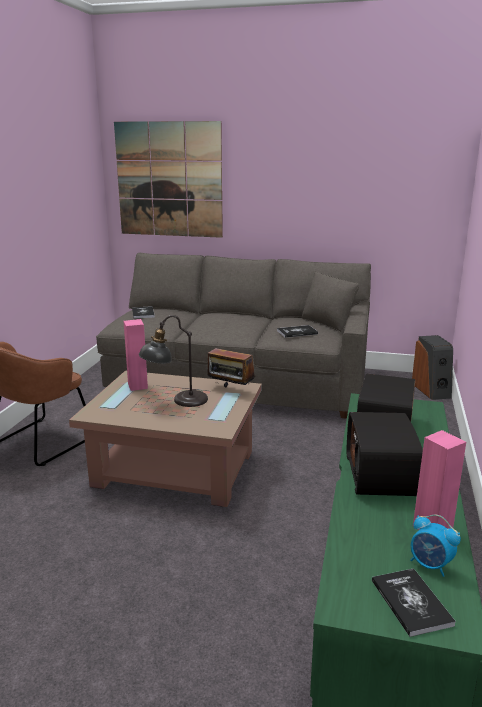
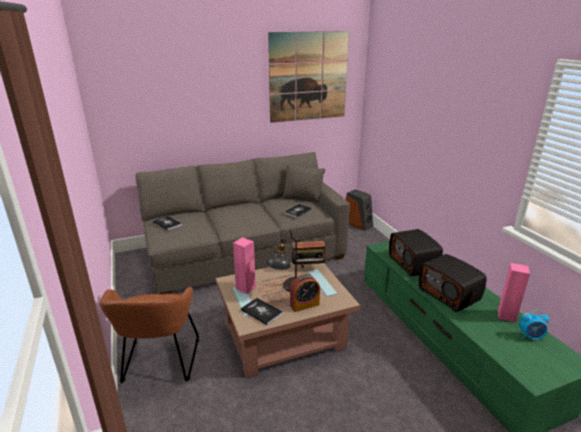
camera: 35 degrees left, 5 degrees up
picture [114,121,223,238] -> picture moved to [268,31,349,123]
book [372,568,456,637] -> book moved to [241,298,283,325]
none -> alarm clock [290,274,320,312]

